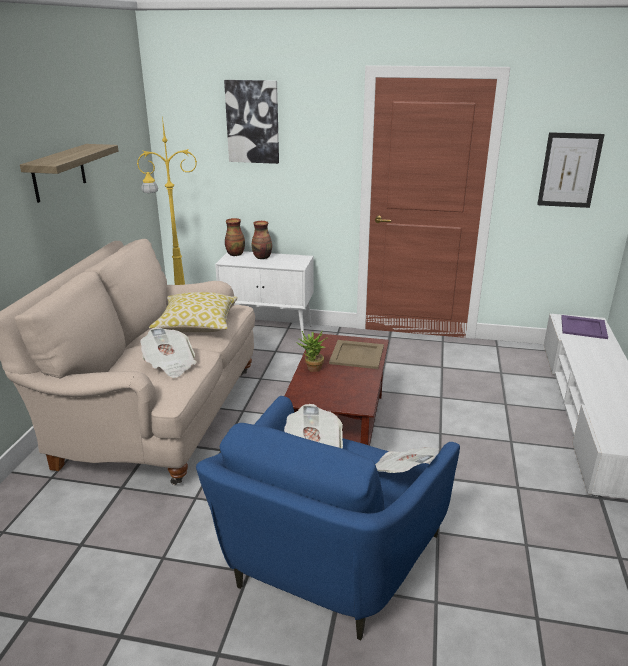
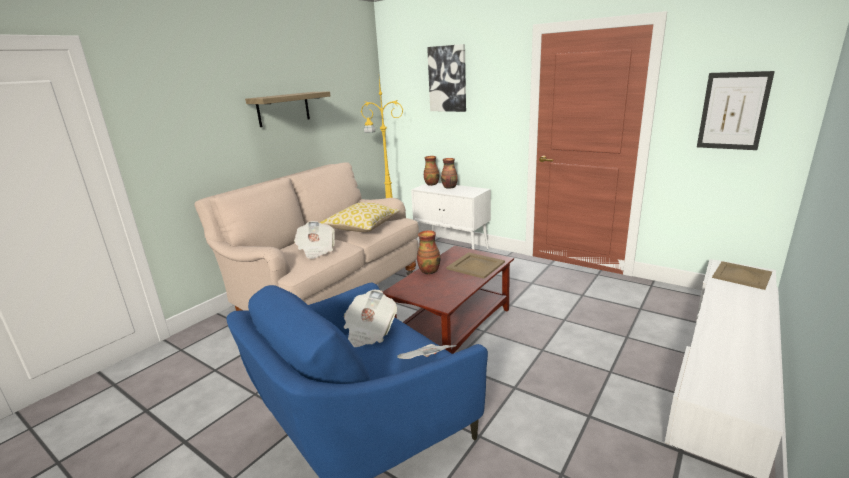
camera: 25 degrees right, 5 degrees down
potted plant [296,330,327,372] -> vase [417,230,441,274]
purple tray [561,315,608,339] -> beige tray [712,261,772,290]

